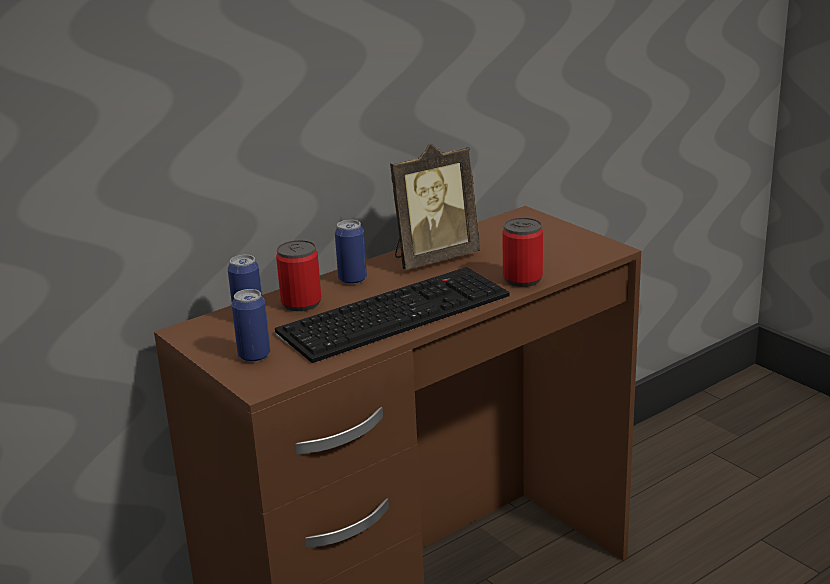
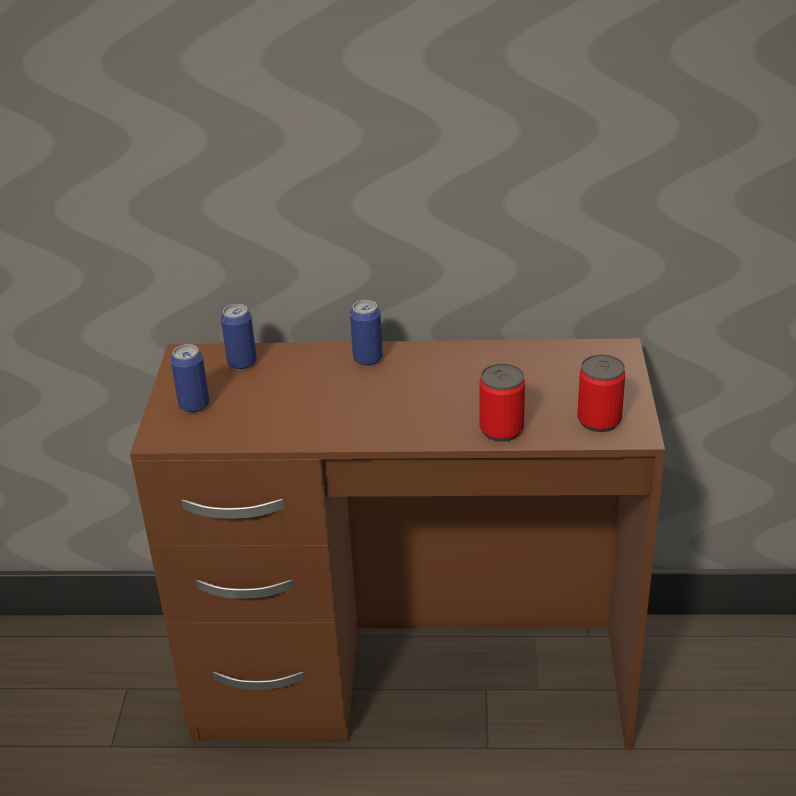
camera: 40 degrees right, 10 degrees up
keyboard [275,267,510,363] -> none
can [276,240,321,311] -> can moved to [577,354,625,432]
picture frame [390,144,480,270] -> none

